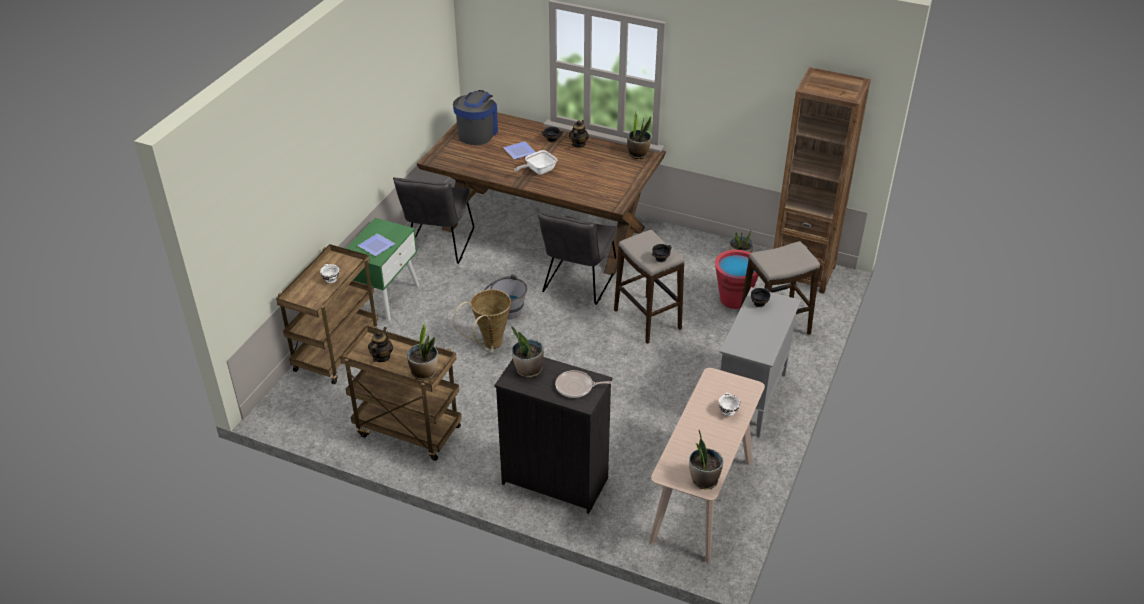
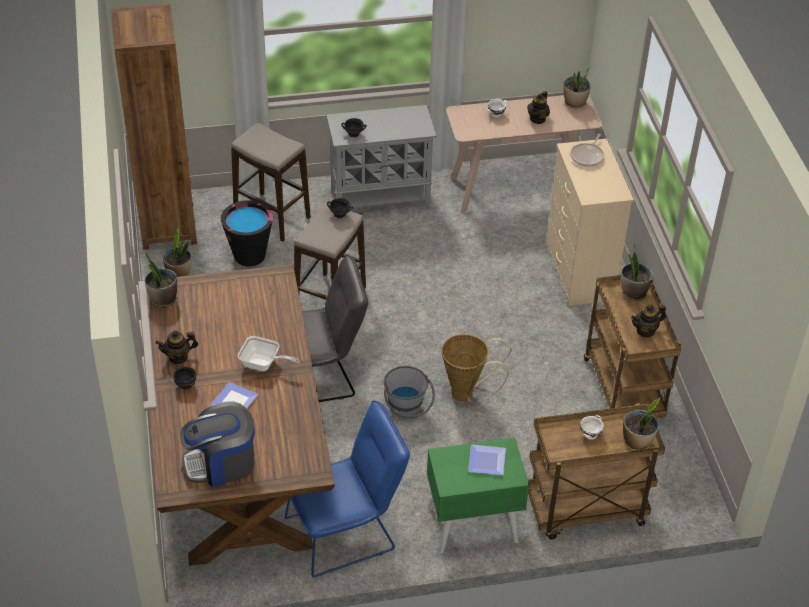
camera: 125 degrees left, 5 degrees up
grey chair [393,177,474,264] -> blue chair [285,400,410,577]
black dresser [494,357,613,514] -> beige dresser [546,139,634,306]
potted plant [511,326,544,378] -> potted plant moved to [623,397,661,451]
frying pan [555,370,612,398] -> frying pan turned 60 degrees clockwise [570,134,604,167]
red bucket [715,250,759,309] -> black bucket [221,200,273,267]
none -> teapot [527,91,550,124]

